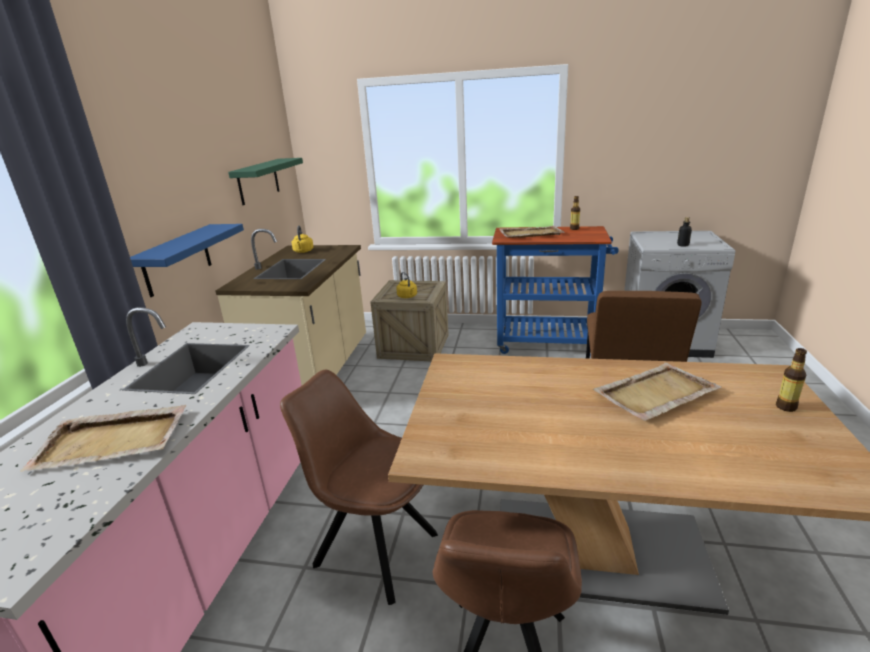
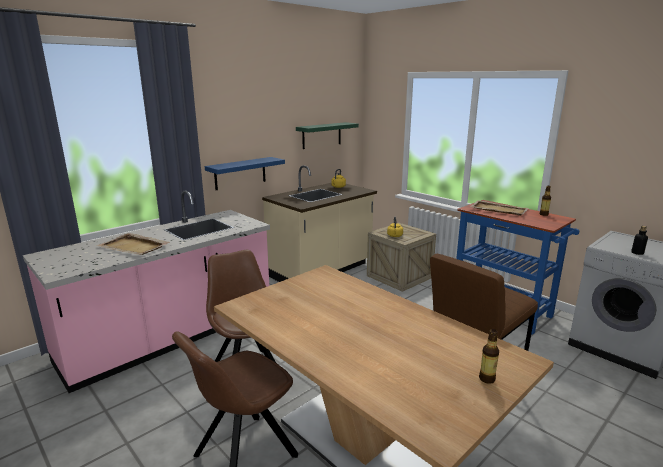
camera: 35 degrees right, 5 degrees down
beige tray [592,363,721,421] -> none

